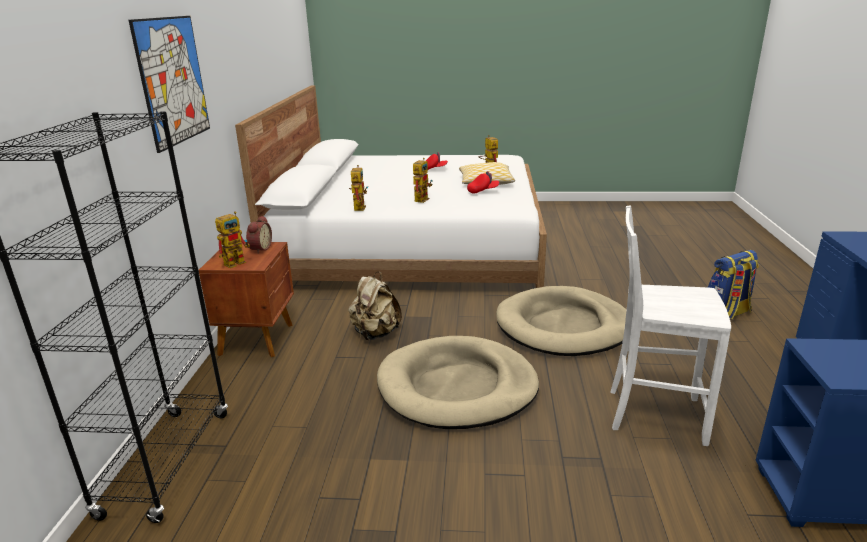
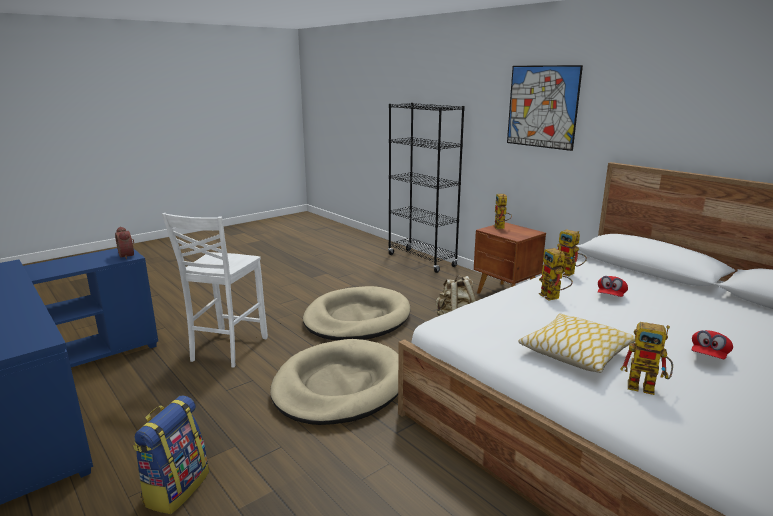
camera: 135 degrees right, 5 degrees down
alarm clock [246,216,272,254] -> alarm clock moved to [115,227,134,259]
red cap [467,171,499,194] -> red cap moved to [598,276,628,297]
white chair [610,206,731,446] -> white chair turned 135 degrees clockwise [162,213,268,368]

